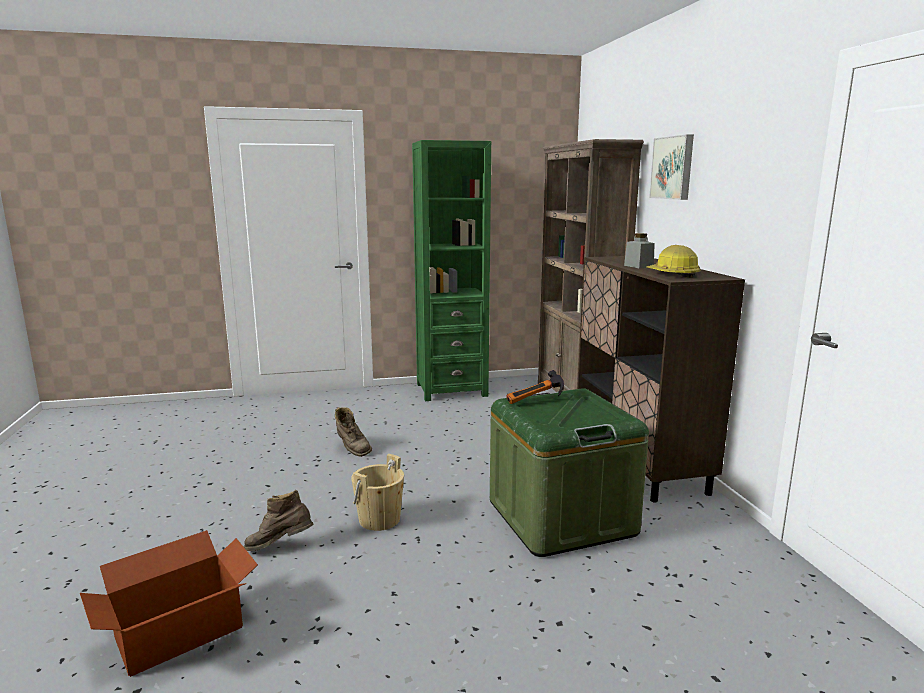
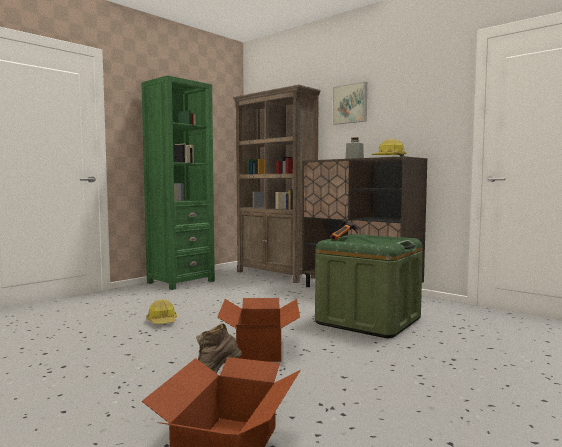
camera: 35 degrees left, 10 degrees down
brown boot [335,407,372,457] -> hard hat [146,299,177,324]
beige bucket [351,454,404,531] -> cardboard box [217,298,300,362]

